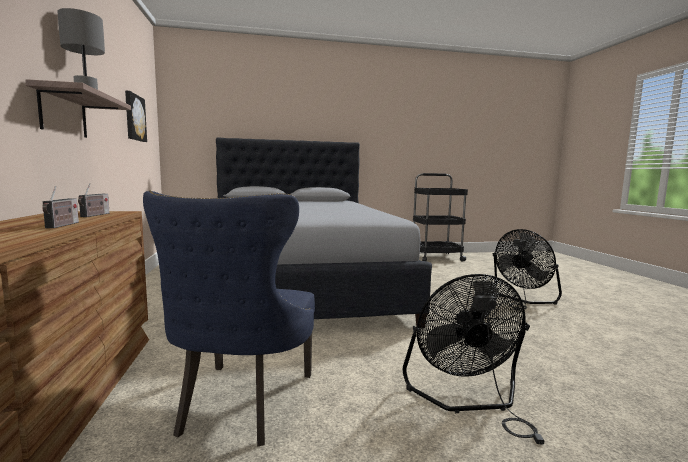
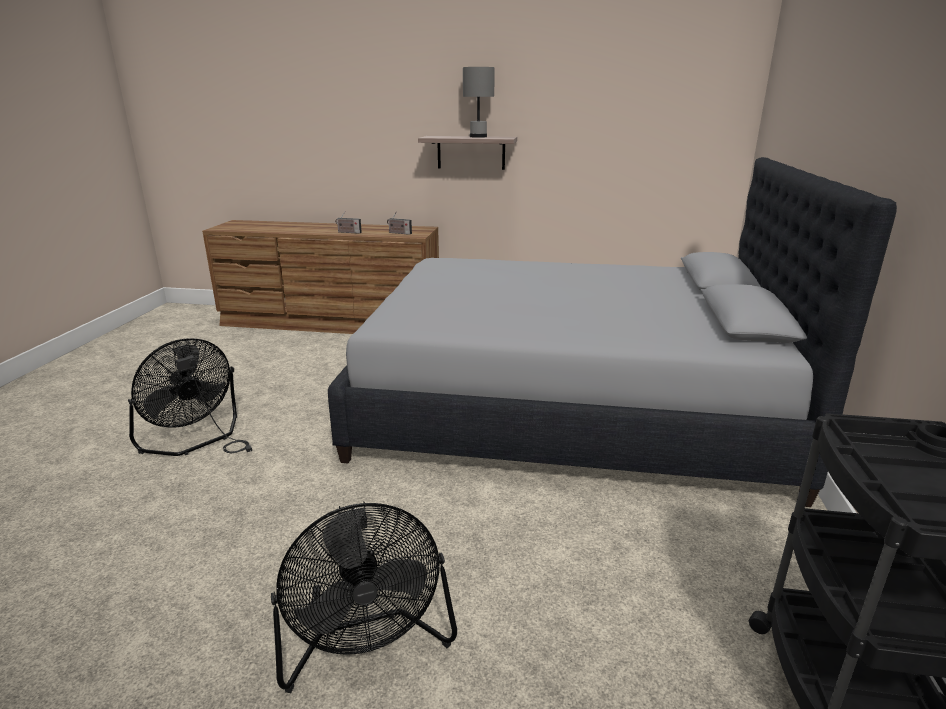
camera: 110 degrees right, 15 degrees up
picture [125,91,147,142] -> none
blue chair [143,191,315,446] -> none
black fan [403,274,544,444] -> black fan turned 150 degrees counterclockwise [128,338,252,456]

